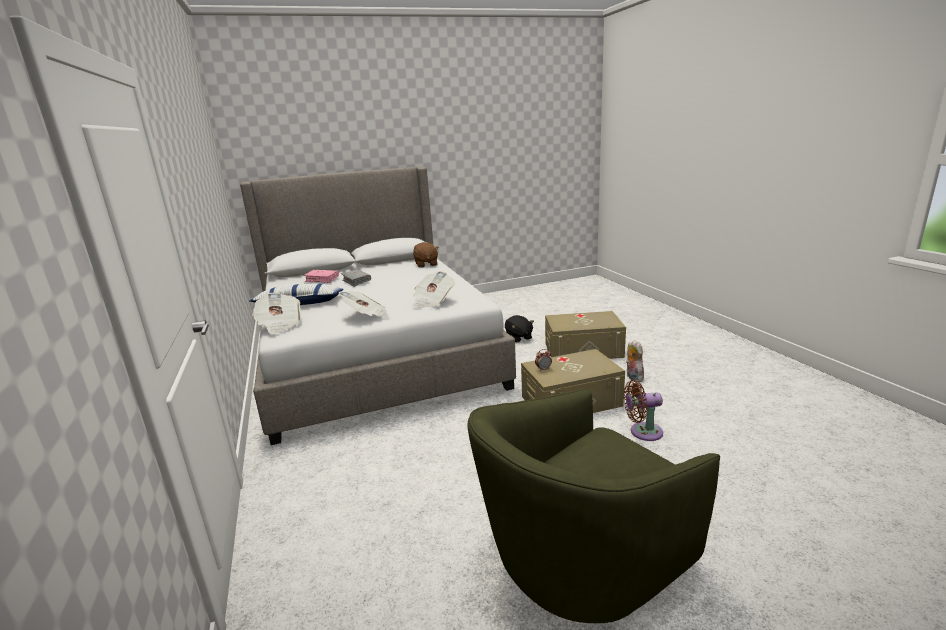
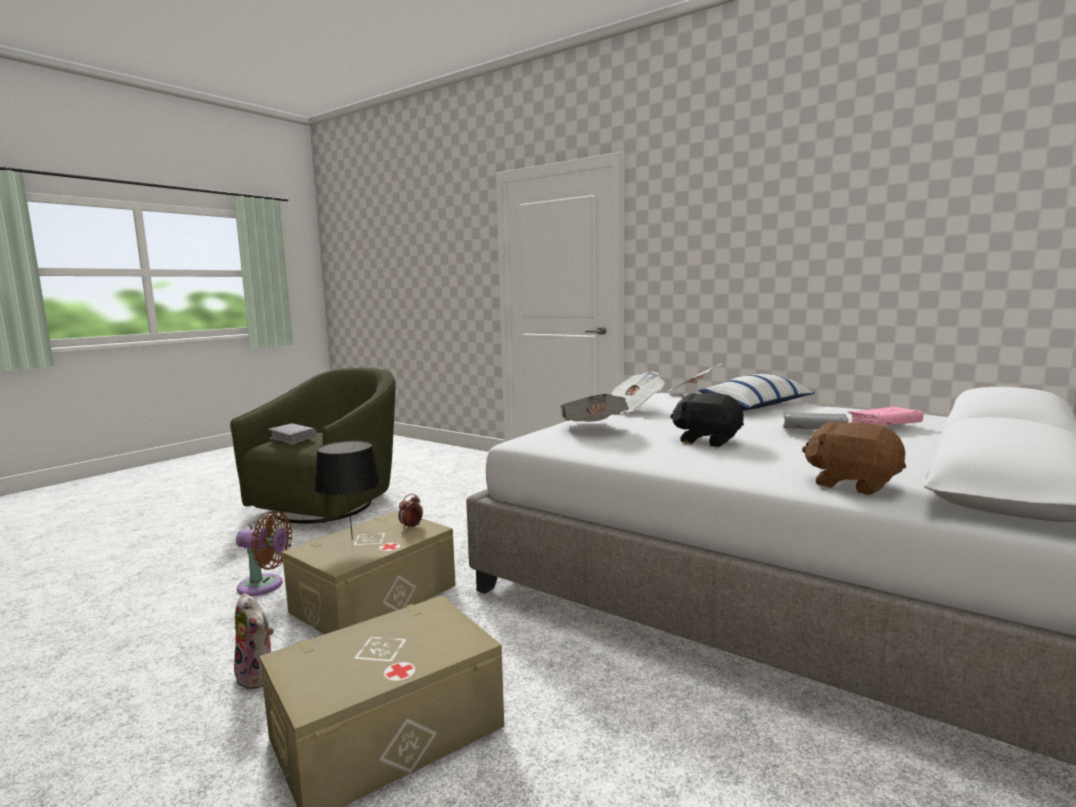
camera: 145 degrees right, 10 degrees down
black plush toy [505,315,534,342] -> black plush toy moved to [670,393,744,447]
brown fan [624,380,663,441] -> brown fan turned 45 degrees clockwise [236,511,292,596]
none -> grey book [268,423,317,445]
none -> black table lamp [314,440,381,540]

